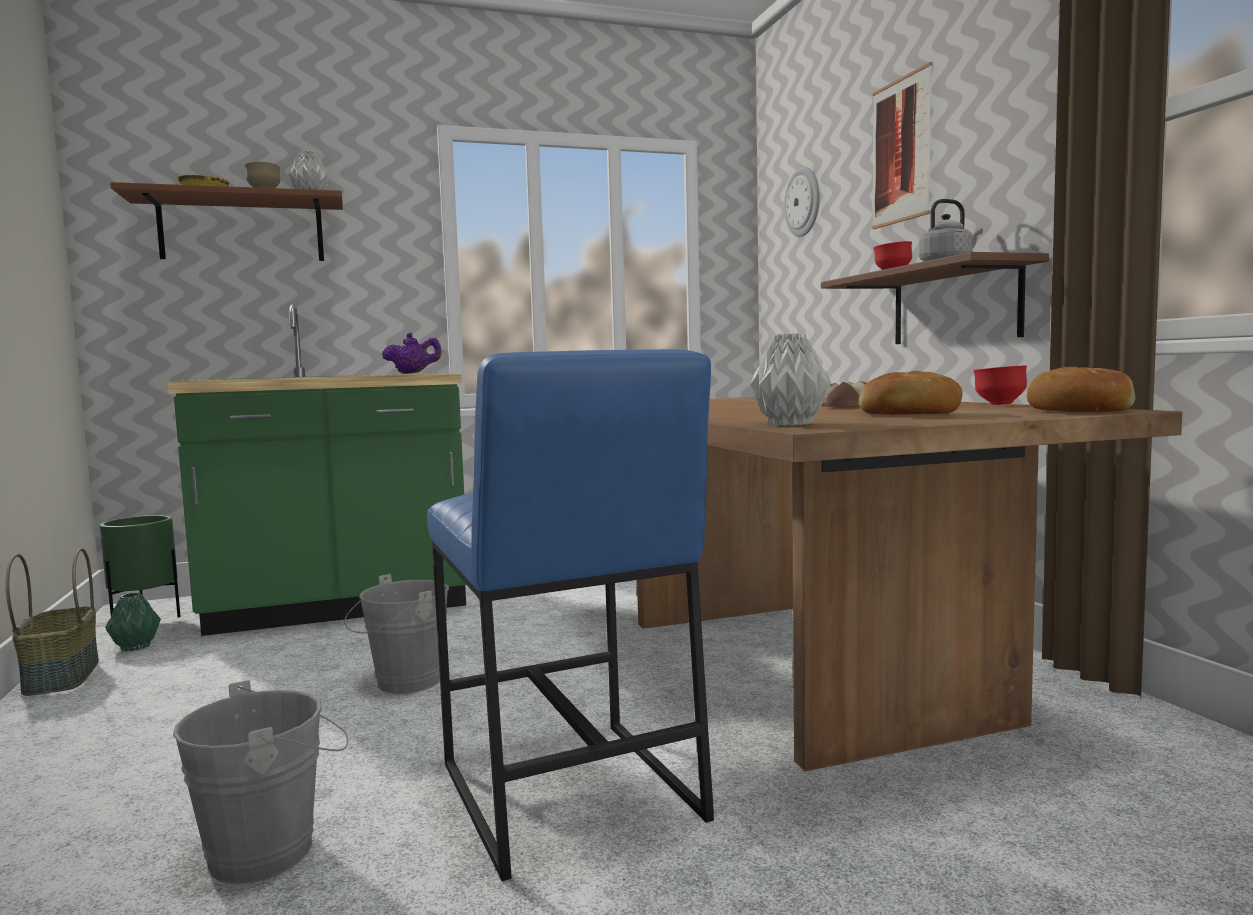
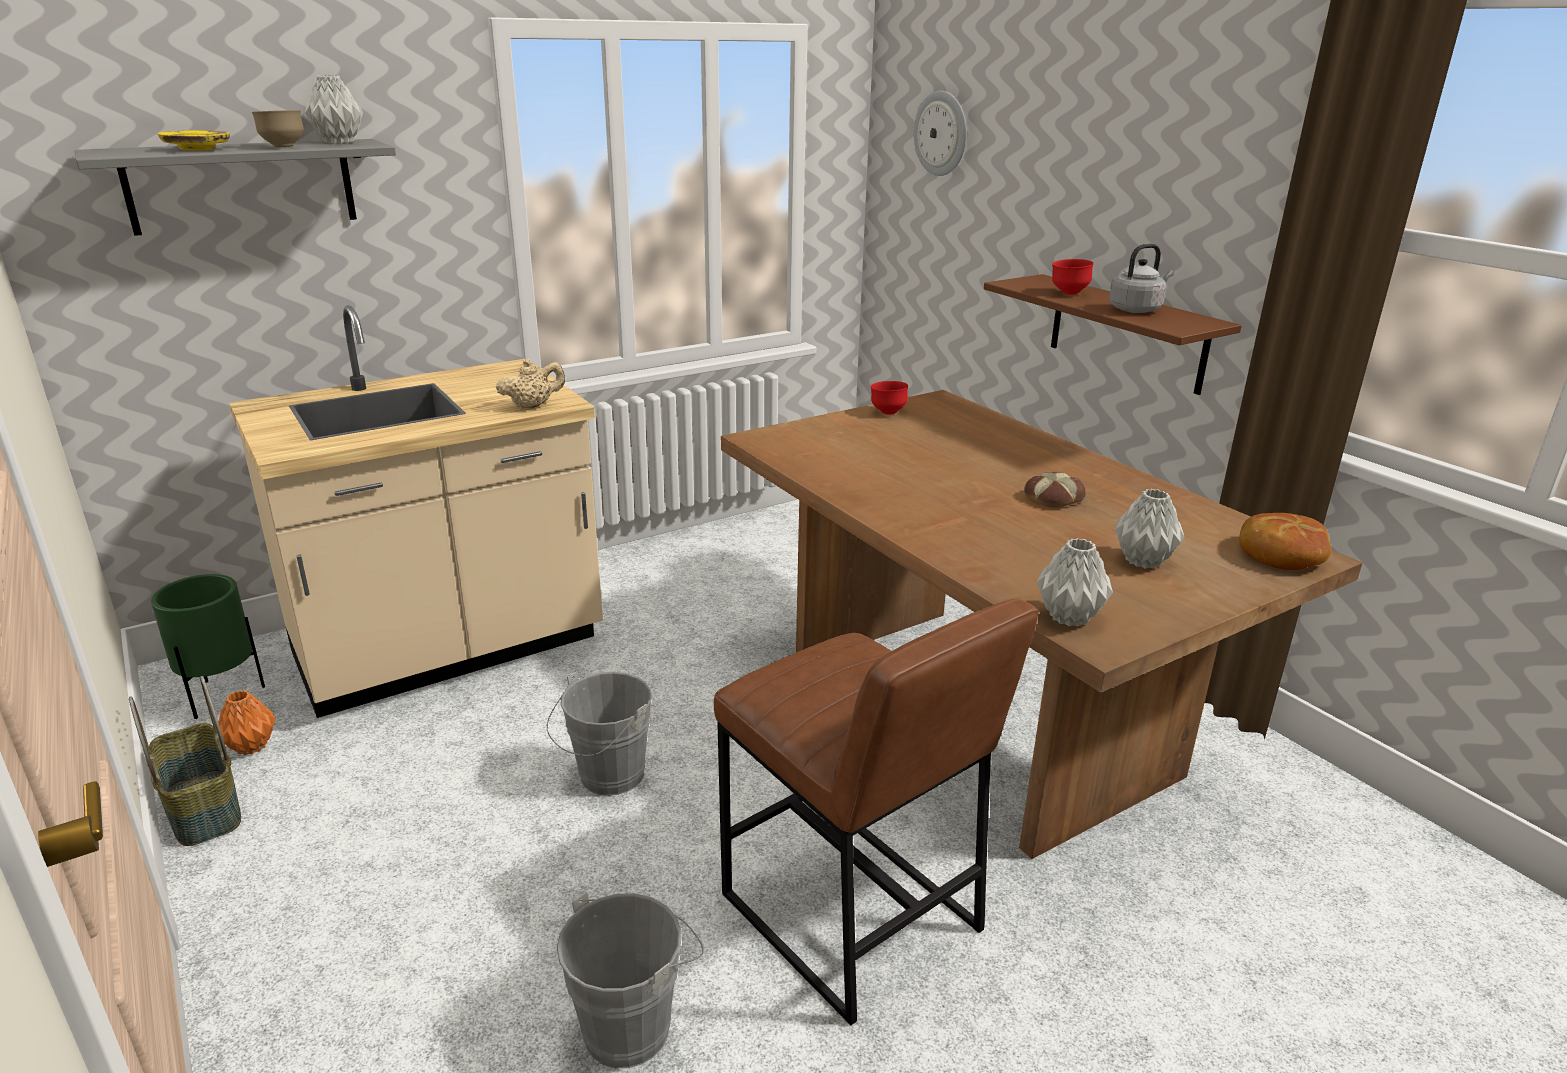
camera: 15 degrees left, 20 degrees up
green vase [105,593,161,651] -> orange vase [218,690,276,755]
brown shelf [110,182,343,261] -> grey shelf [74,139,396,236]
green counter [168,304,466,636] -> beige counter [229,305,603,718]
purple teapot [382,333,442,374] -> beige teapot [496,359,565,409]
blue chair [427,349,714,881] -> brown chair [714,598,1039,1025]
bread [859,371,963,415] -> grey vase [1115,489,1184,569]
picture [872,62,933,229] -> none
red bowl [973,365,1027,405] -> red bowl moved to [870,381,908,415]

